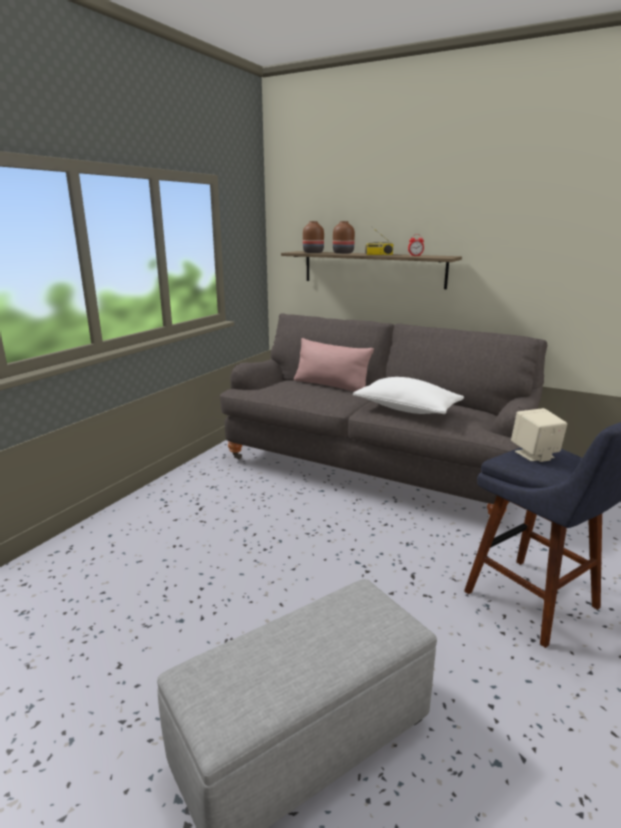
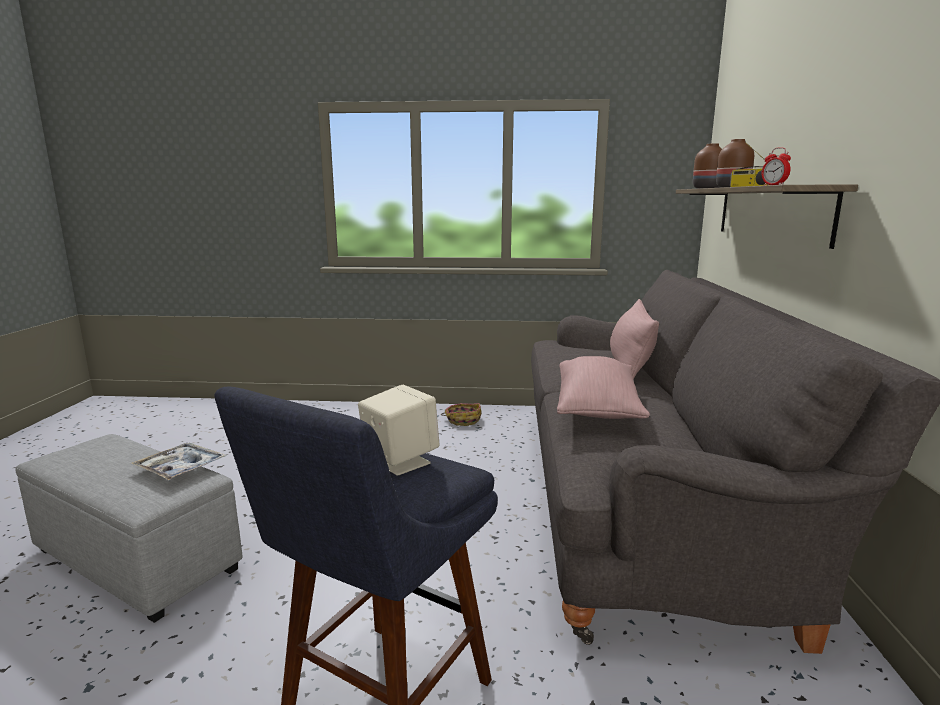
camera: 65 degrees right, 5 degrees down
white pillow [353,377,464,414] -> pink pillow [557,356,650,419]
none -> tray [131,443,227,480]
none -> basket [441,403,481,426]

